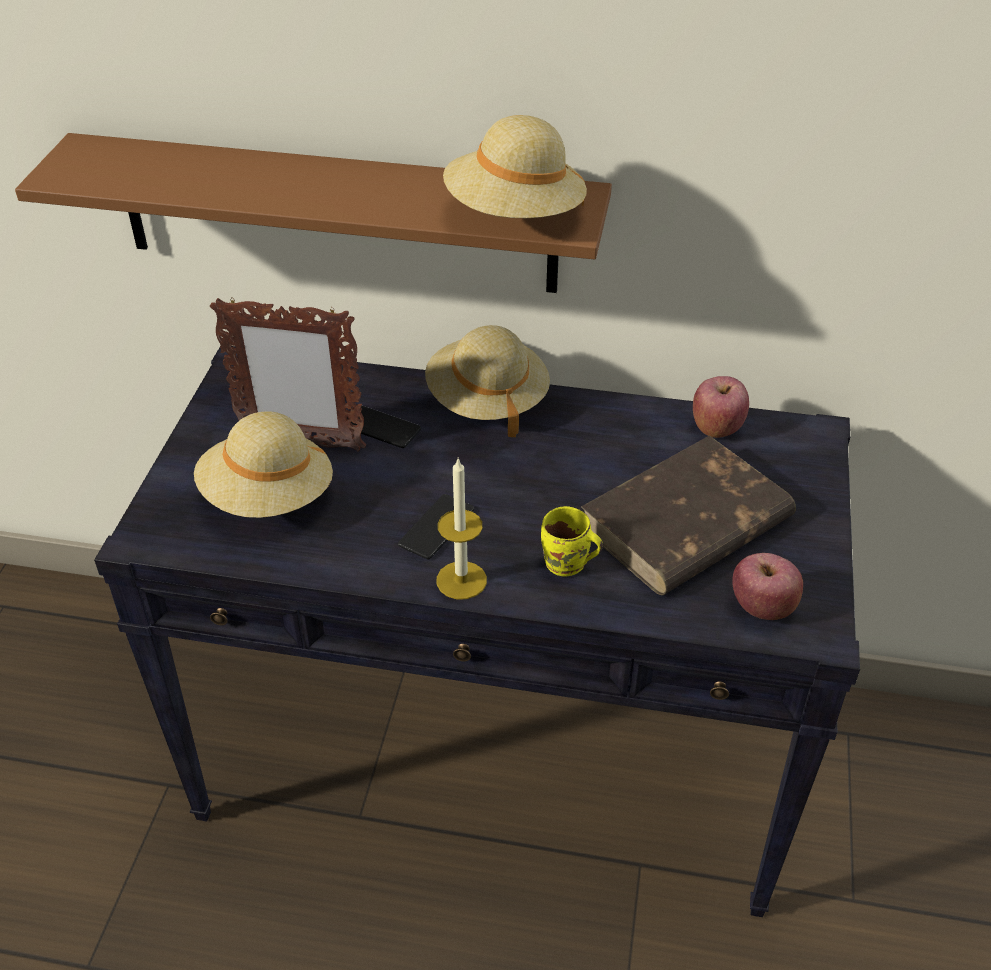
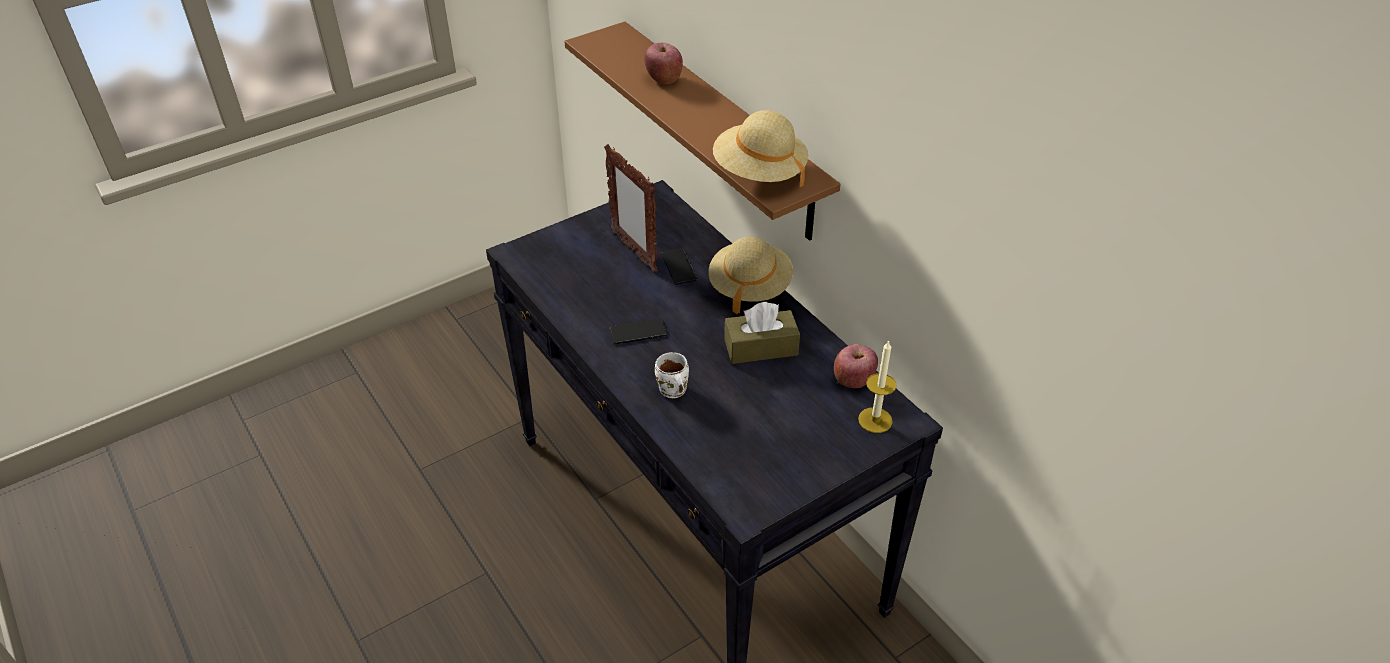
camera: 45 degrees right, 0 degrees up
beige hat [194,411,333,518] -> none
candle [437,457,487,599] -> candle moved to [858,340,897,433]
yellow mug [541,506,603,576] -> white mug [655,352,689,398]
brown book [581,435,796,596] -> none
apple [732,553,803,620] -> apple moved to [644,43,683,84]
none -> brown tissue box [724,302,800,364]

